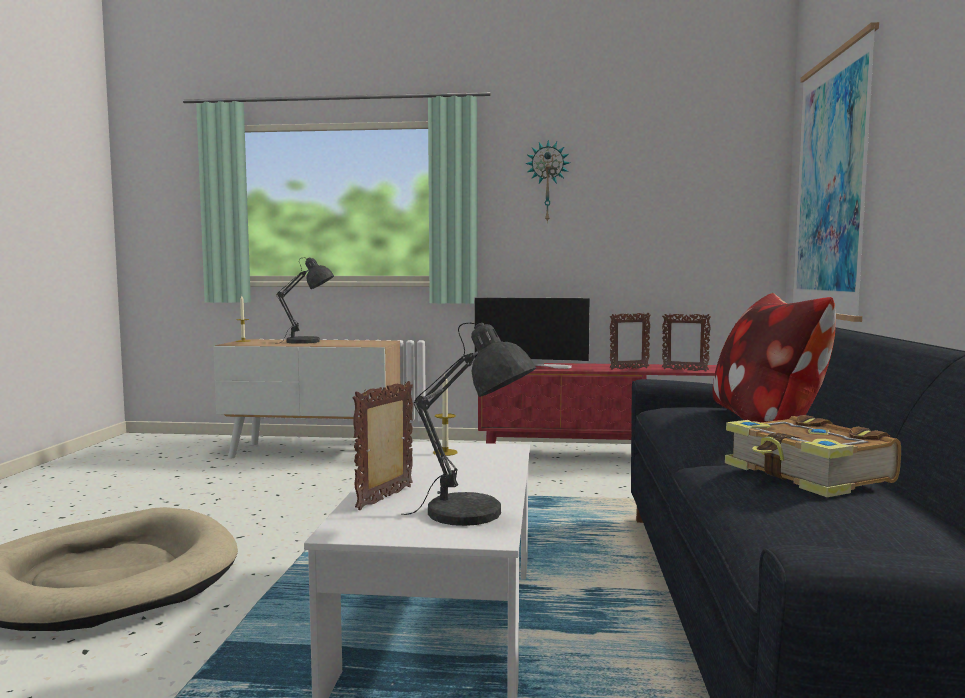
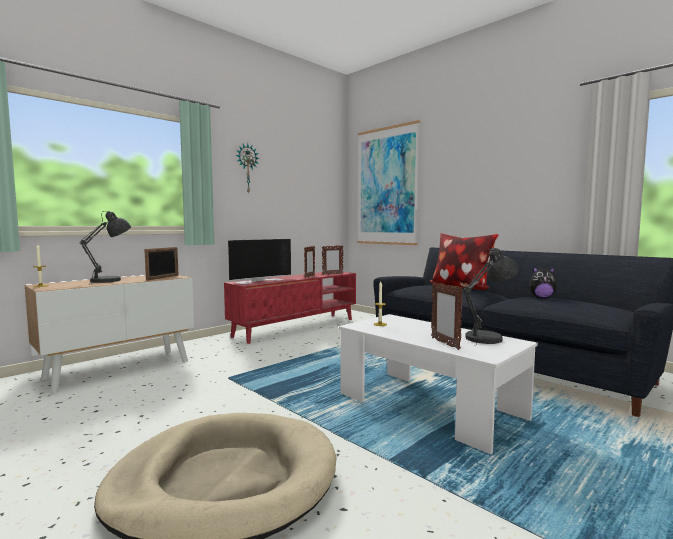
camera: 50 degrees left, 0 degrees up
book [725,415,901,497] -> plush toy [529,267,557,298]
none -> picture frame [144,247,178,281]

